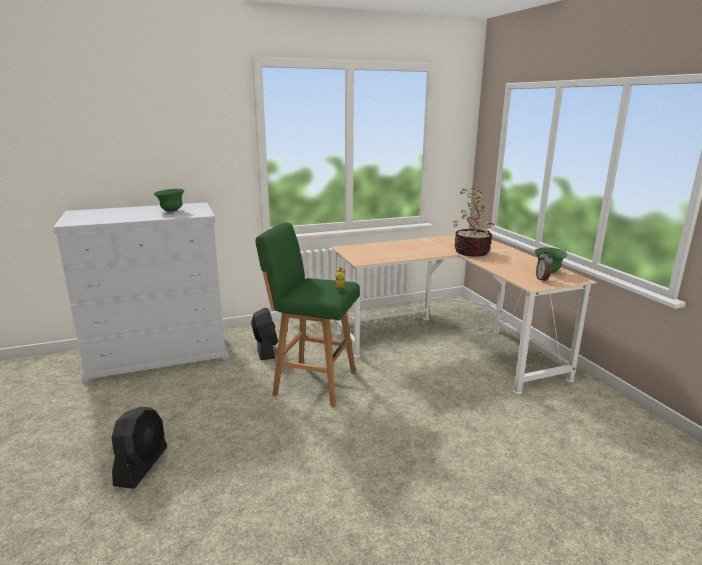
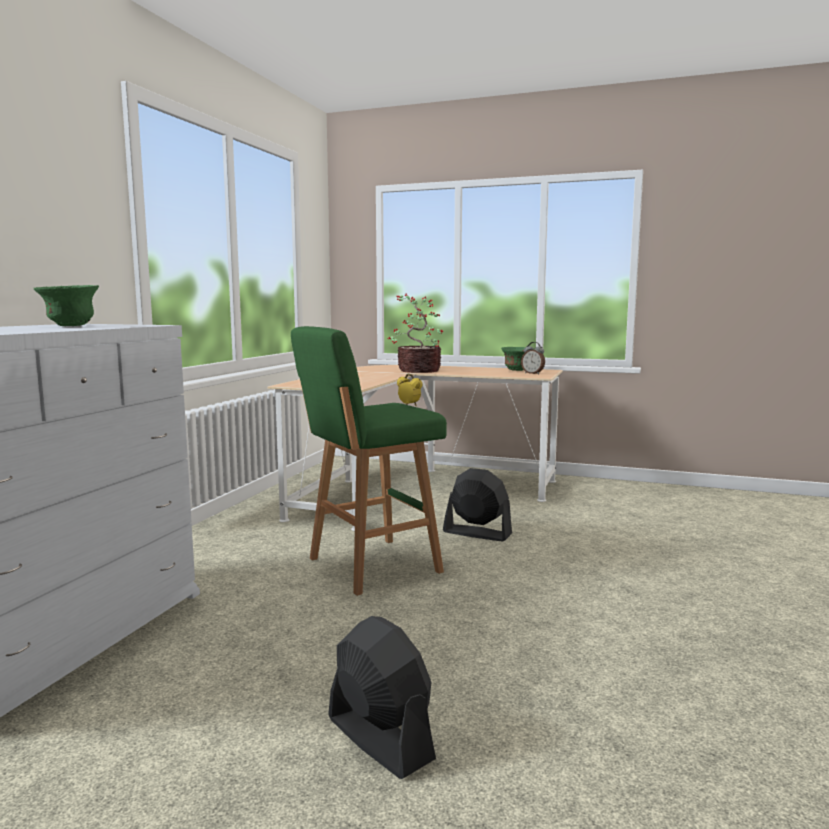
camera: 50 degrees left, 10 degrees down
black fan [251,307,278,360] -> black fan moved to [443,468,512,542]

